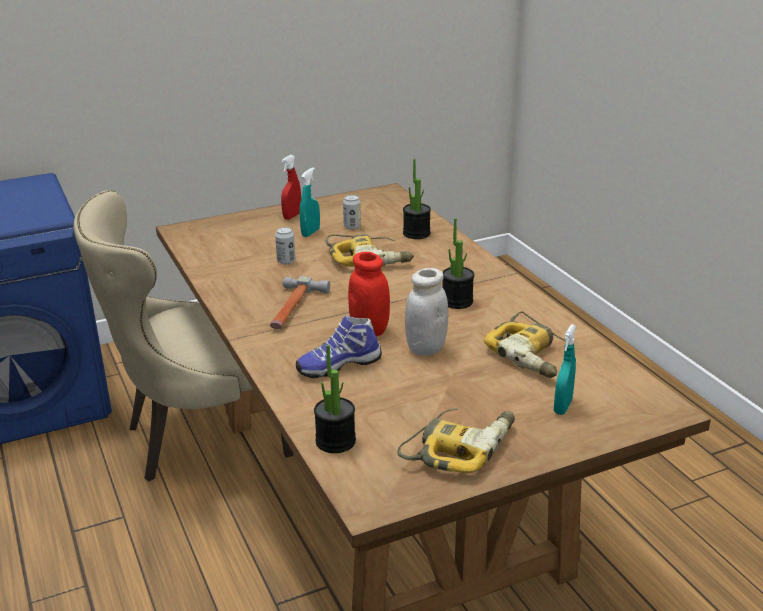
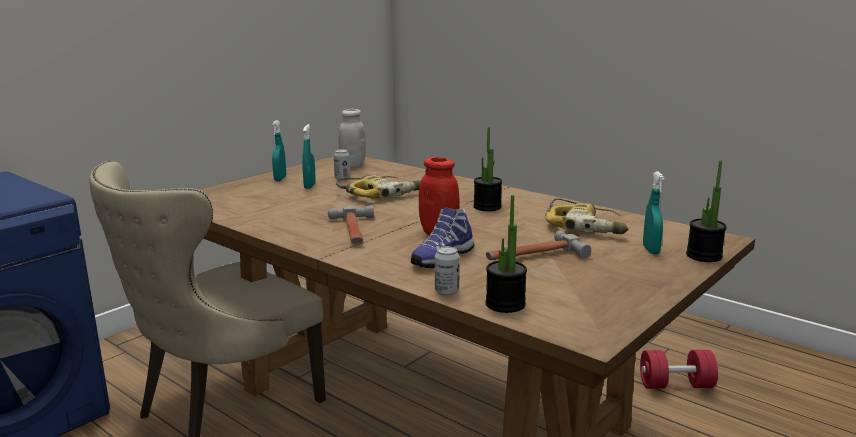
camera: 25 degrees left, 10 degrees down
can [275,227,295,265] -> can moved to [435,246,459,296]
red spray bottle [281,155,301,220] -> turquoise spray bottle [272,120,286,181]
power drill [398,407,515,473] -> none
potted plant [403,159,431,239] -> potted plant moved to [686,161,726,262]
white jar [405,268,448,356] -> white jar moved to [339,109,366,168]
none -> hammer [486,231,591,260]
none -> red dumbbell [640,350,718,389]

